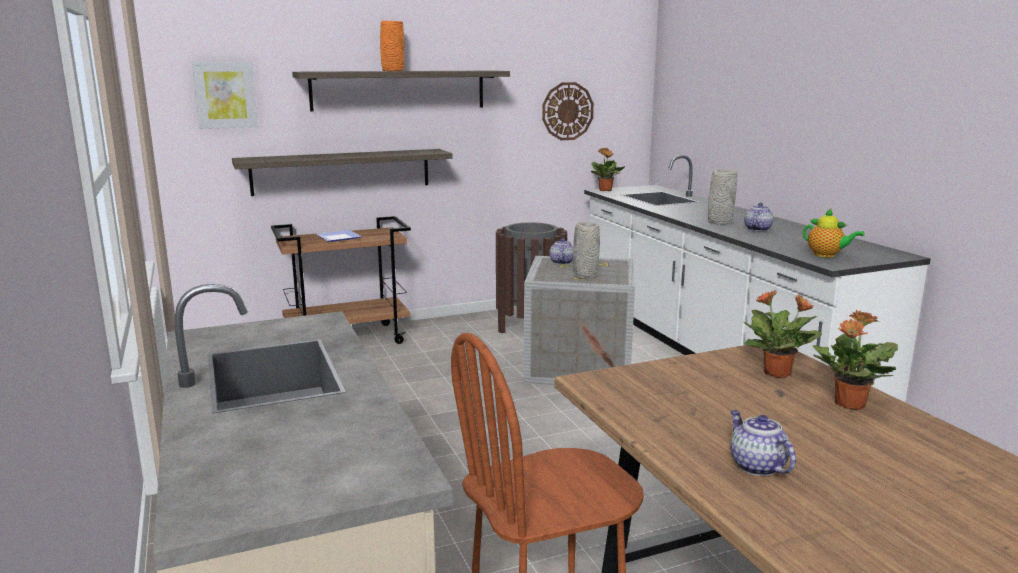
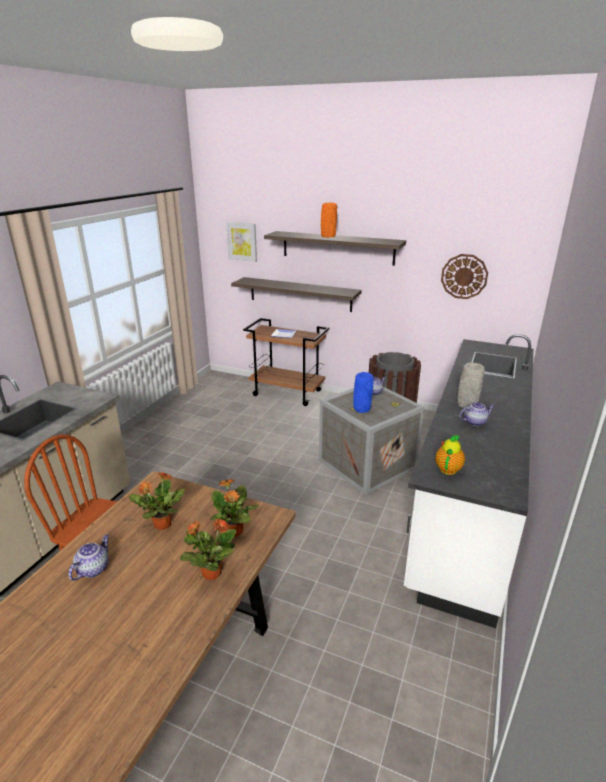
camera: 45 degrees right, 10 degrees up
grey vase [573,222,600,279] -> blue vase [353,372,374,413]
potted plant [591,148,625,191] -> potted plant moved to [129,472,185,530]
teapot [803,209,865,257] -> teapot turned 150 degrees counterclockwise [435,435,465,475]

